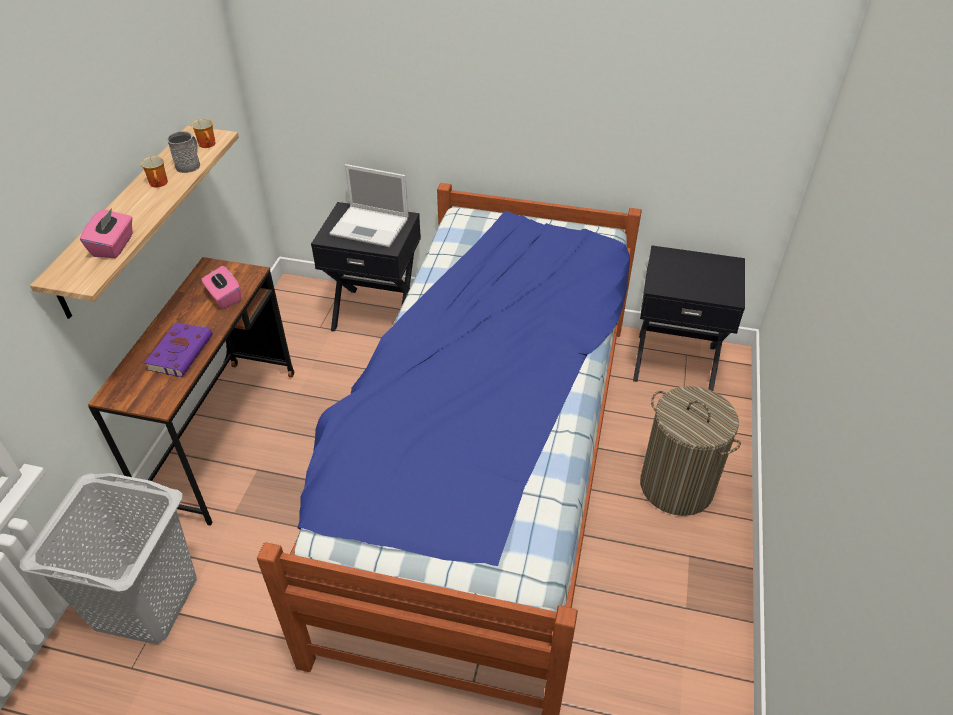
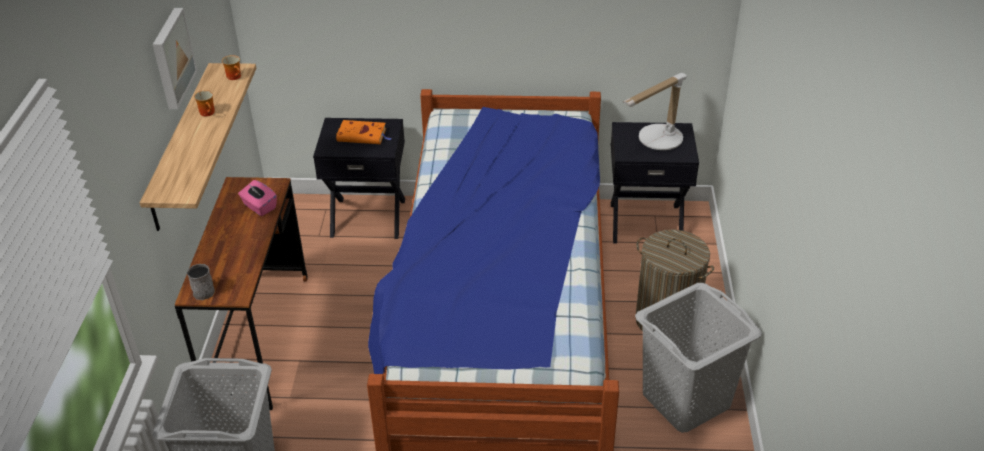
camera: 10 degrees left, 5 degrees down
pink tissue box [80,208,132,258] -> none
purple book [144,322,213,377] -> none
grey mug [167,131,200,173] -> grey mug moved to [187,264,215,300]
laptop [329,164,408,247] -> orange book [336,120,391,144]
none -> picture [153,8,197,109]
none -> table lamp [623,73,687,150]
none -> grey laundry basket [635,283,762,433]

